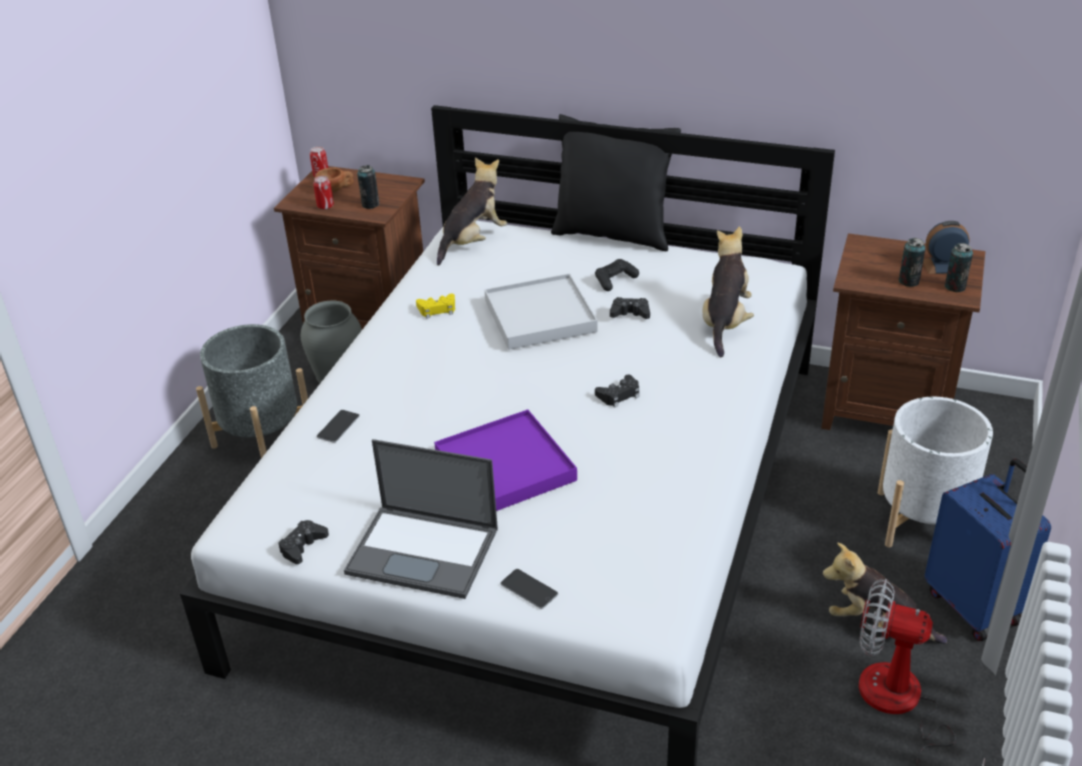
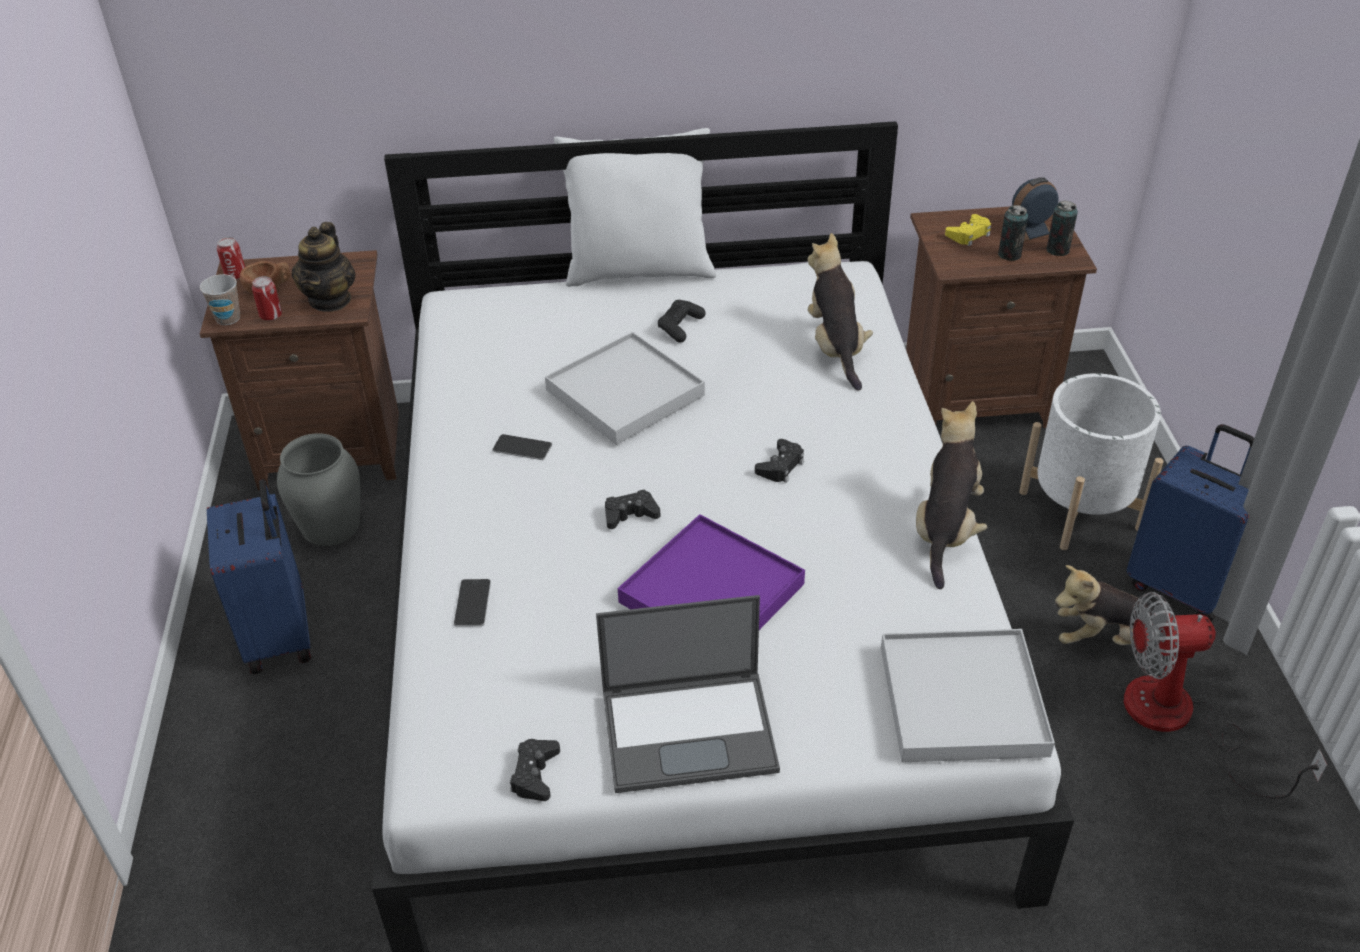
camera: 25 degrees left, 5 degrees up
grey planter [196,324,308,458] -> blue suitcase [207,479,311,674]
can [357,165,380,209] -> teapot [292,222,356,312]
yellow game controller [416,294,455,319] -> yellow game controller moved to [945,214,991,246]
plush toy [437,158,507,266] -> plush toy moved to [916,401,987,589]
phone [500,569,558,609] -> phone moved to [492,434,552,460]
black pillow [551,114,681,251] -> white pillow [554,128,716,287]
black game controller [610,297,650,319] -> black game controller moved to [605,490,660,529]
none -> cup [200,274,240,325]
none -> white tray [881,629,1055,762]

